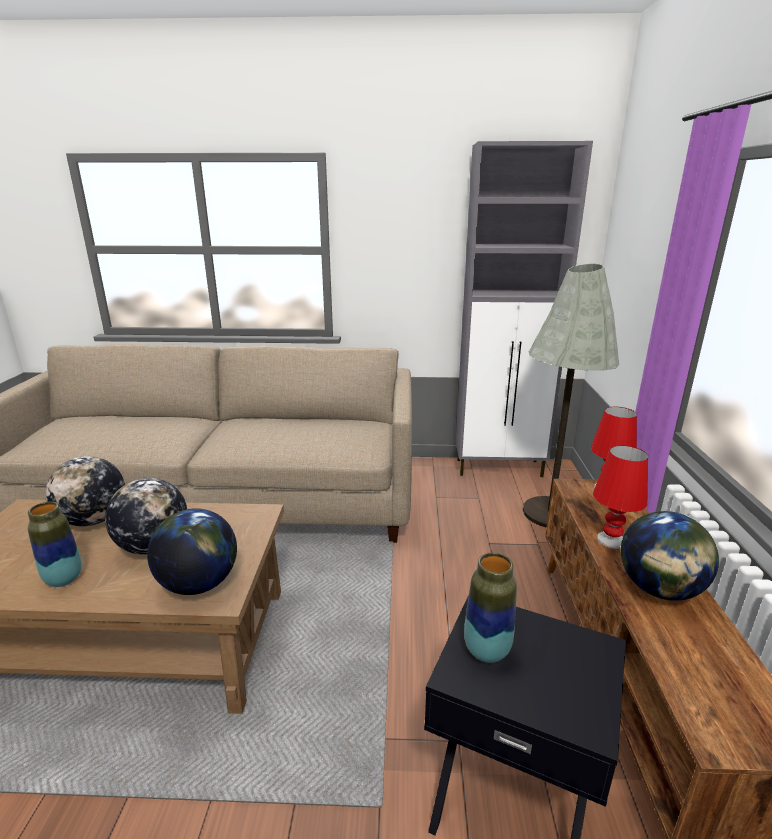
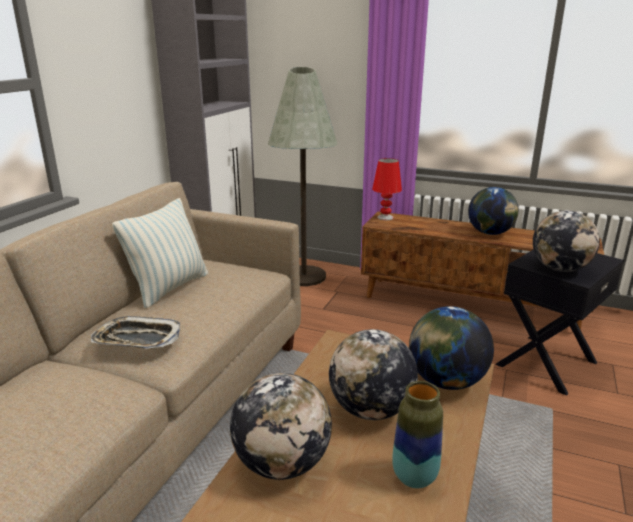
camera: 70 degrees left, 0 degrees up
vase [464,553,517,663] -> globe [533,211,600,272]
red table lamp [593,445,648,549] -> none
none -> tray [91,316,180,349]
none -> pillow [112,198,208,309]

